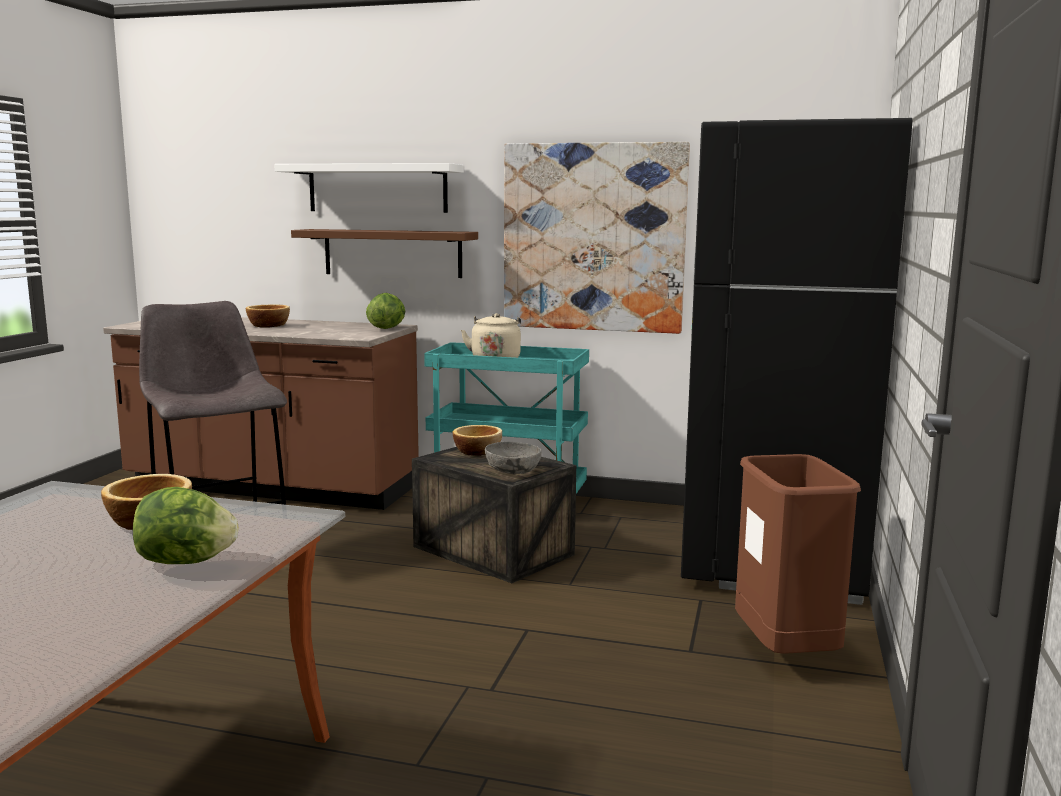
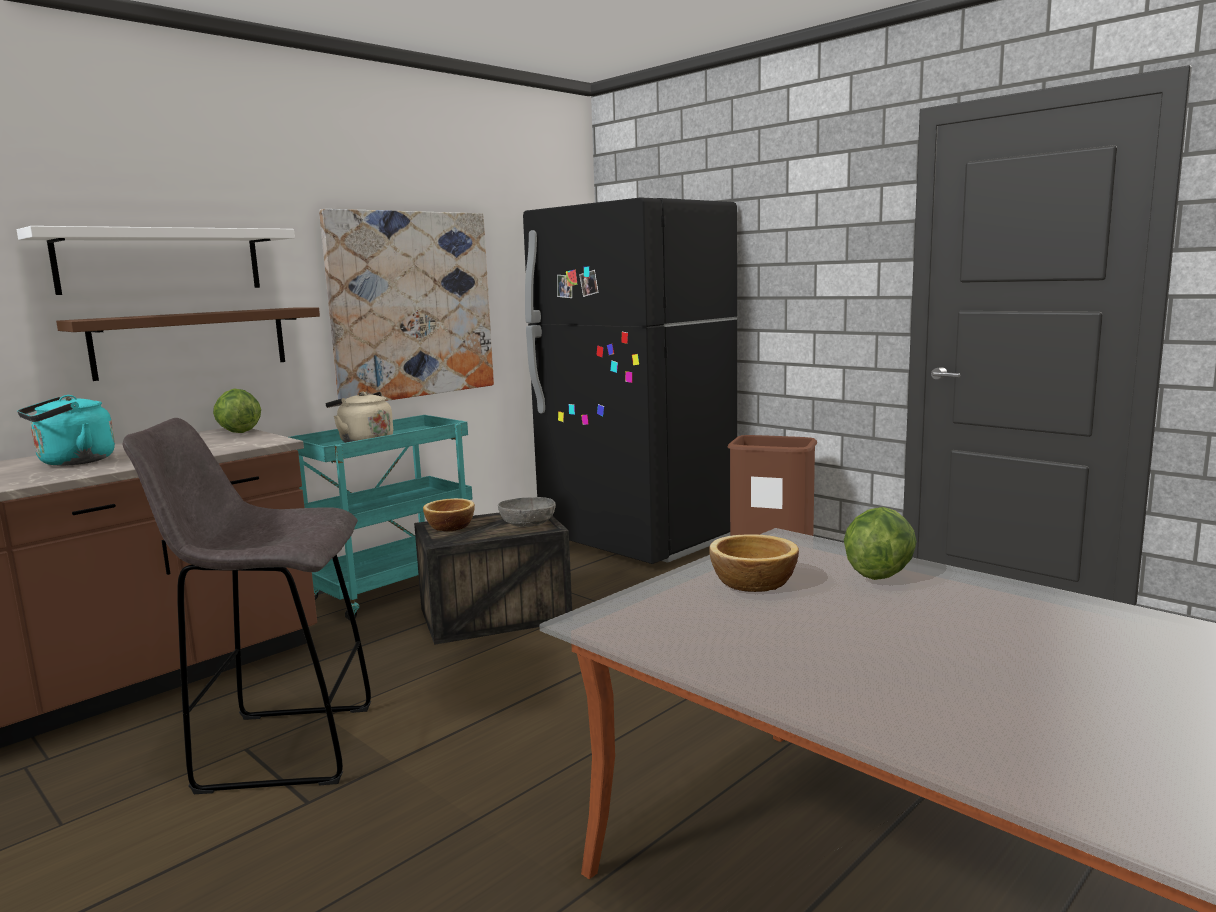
camera: 60 degrees left, 0 degrees up
bowl [246,305,290,328] -> turquoise kettle [17,395,115,466]

